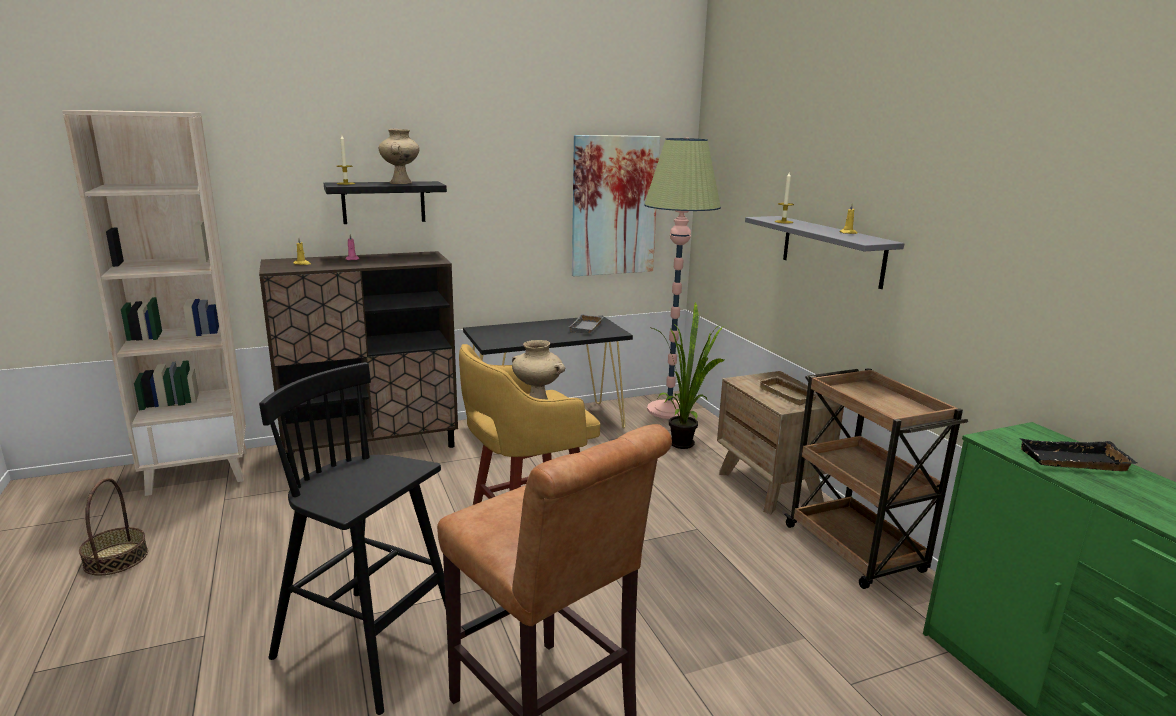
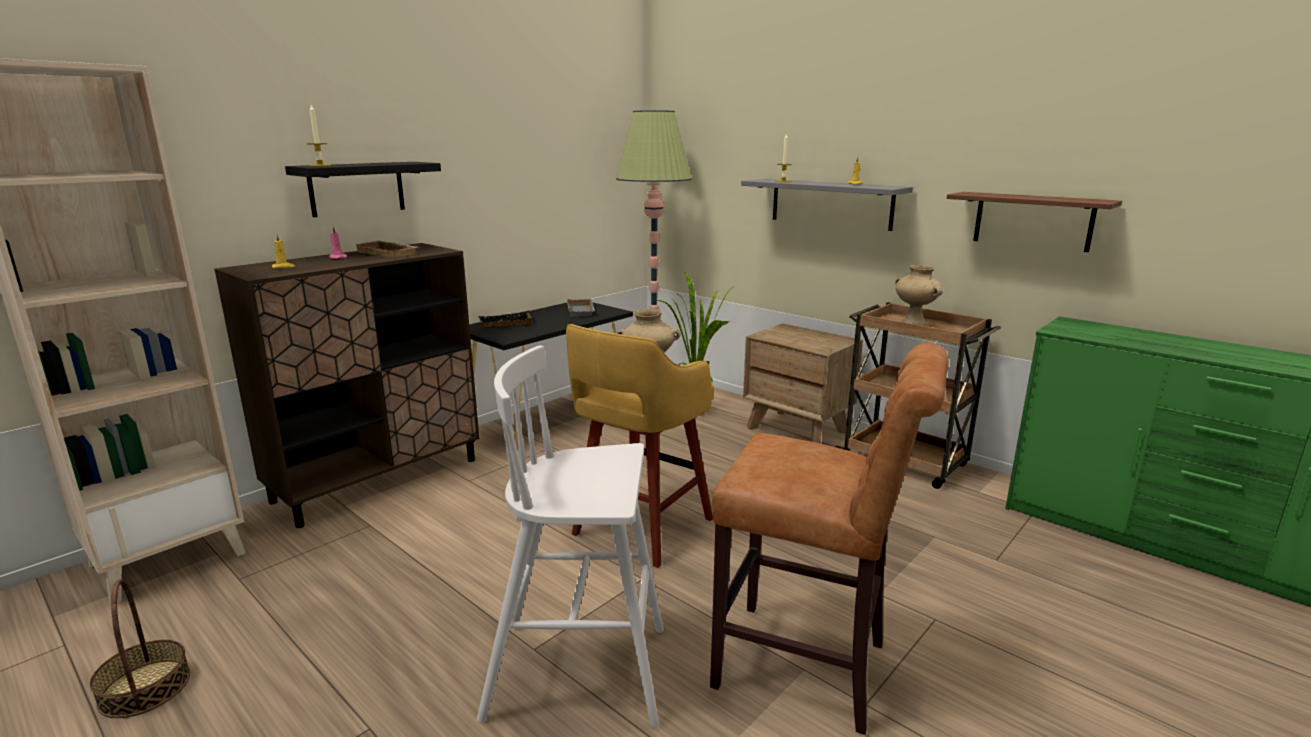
camera: 25 degrees left, 0 degrees up
black stool [259,362,446,715] -> white stool [477,346,664,728]
beige vase [378,129,420,184] -> beige vase moved to [895,265,943,326]
picture [572,135,660,276] -> none
beige tray [758,376,818,406] -> beige tray moved to [353,240,418,258]
black tray [1020,438,1137,471] -> black tray moved to [478,311,534,327]
none -> shelf [947,192,1122,252]

